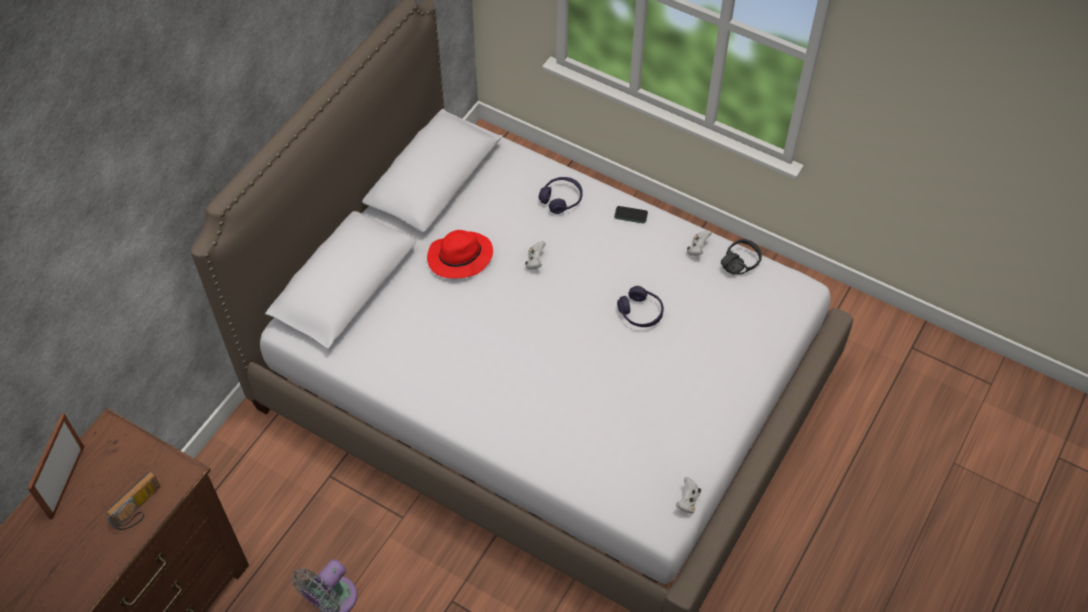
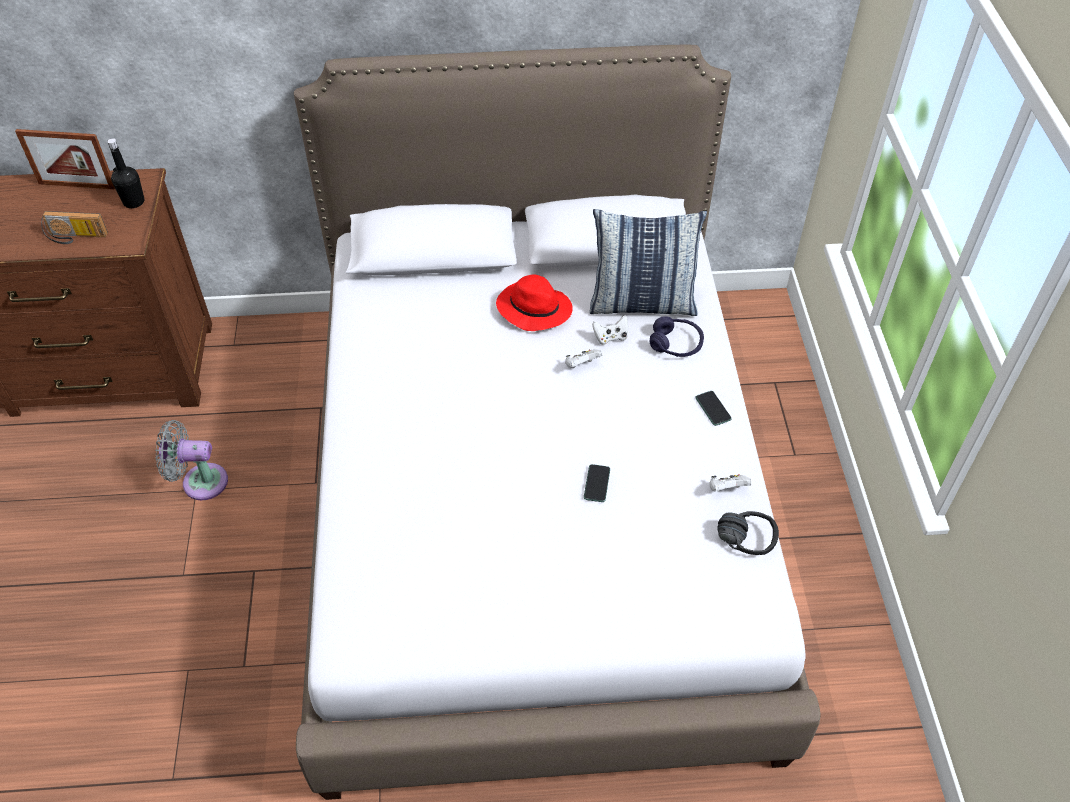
camera: 55 degrees right, 5 degrees down
picture frame [27,413,84,520] -> picture frame turned 150 degrees counterclockwise [15,129,115,189]
purple headphones [617,286,664,327] -> phone [584,464,610,502]
white game controller [676,477,701,514] -> white game controller moved to [592,315,628,345]
none -> black bottle [107,138,144,208]
none -> pillow [589,209,707,316]

